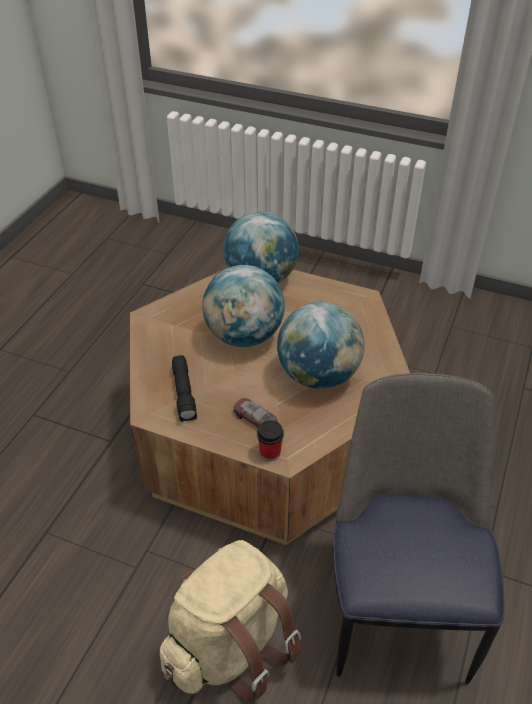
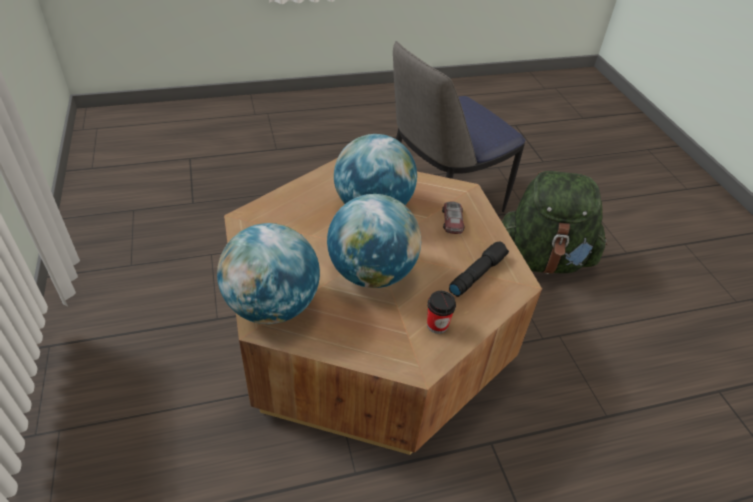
camera: 130 degrees left, 0 degrees up
beige backpack [160,540,301,702] -> green backpack [501,171,607,274]
cup [257,420,284,461] -> cup moved to [427,291,456,334]

